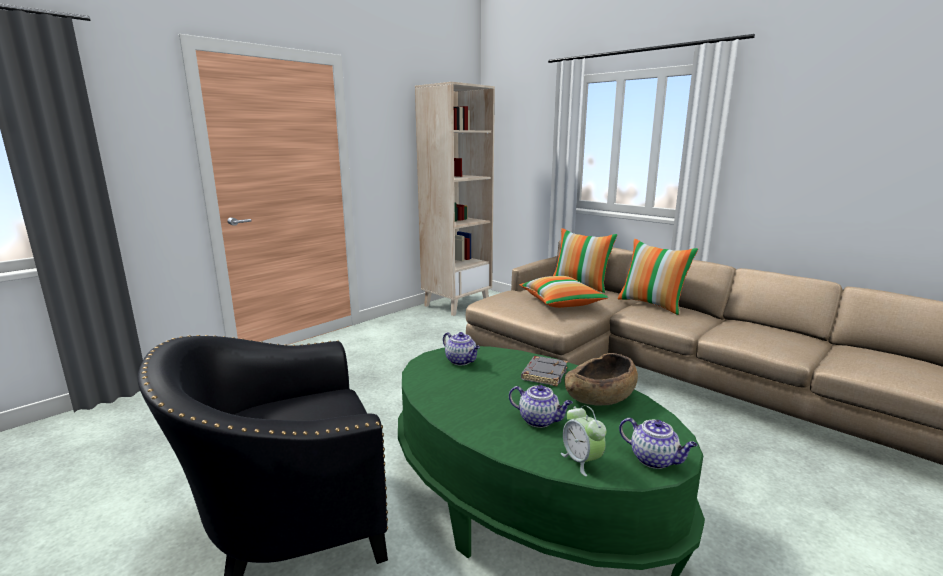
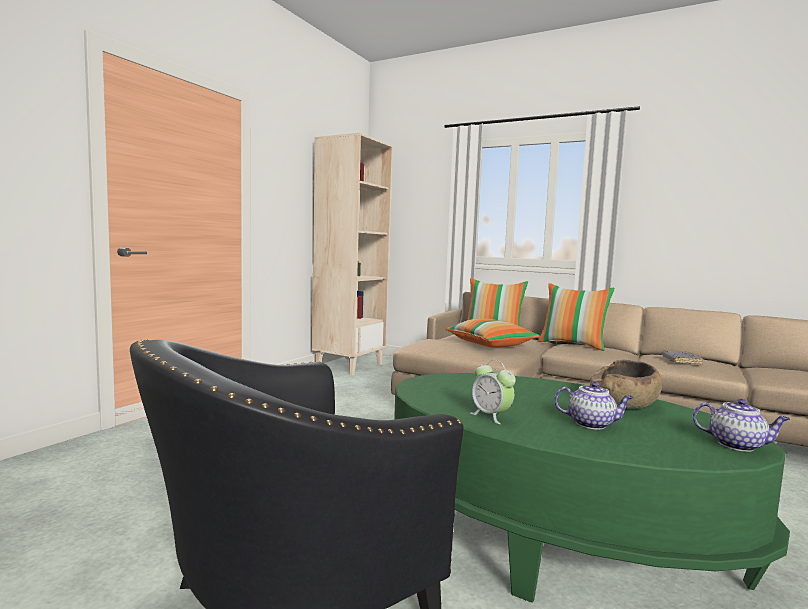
camera: 15 degrees left, 10 degrees down
teapot [443,332,480,365] -> none
grey book [521,356,568,386] -> grey book moved to [661,350,704,365]
alarm clock [561,405,606,476] -> alarm clock moved to [470,360,516,424]

